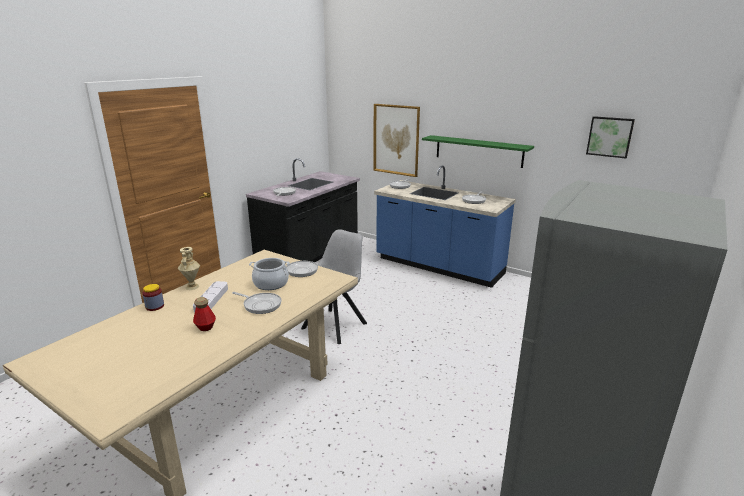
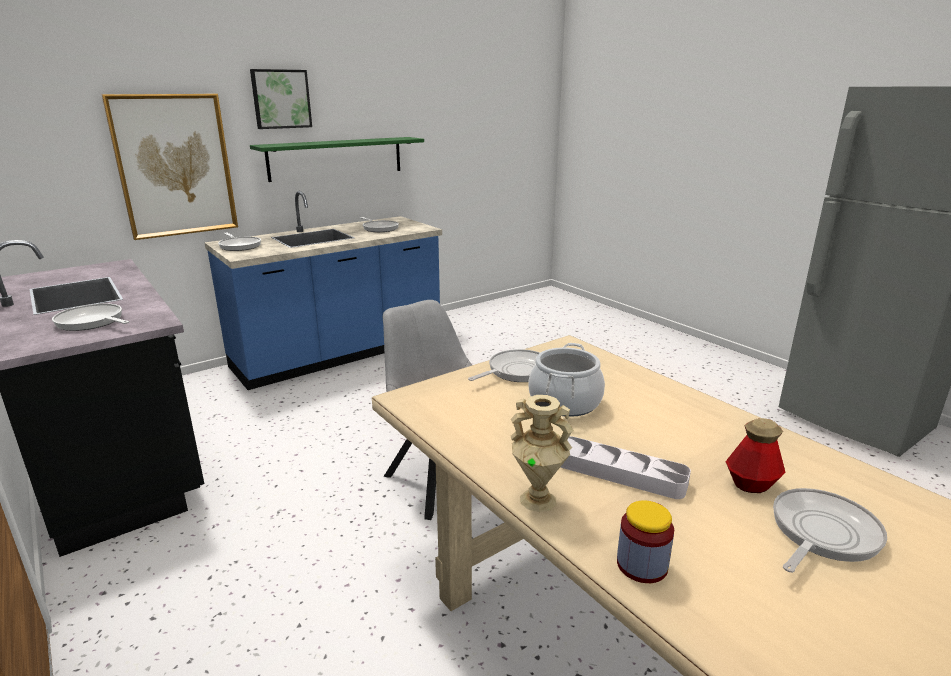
camera: 70 degrees left, 0 degrees up
frying pan [232,292,282,314] -> frying pan moved to [773,488,887,573]
picture [586,116,635,158] -> picture moved to [250,69,312,129]

